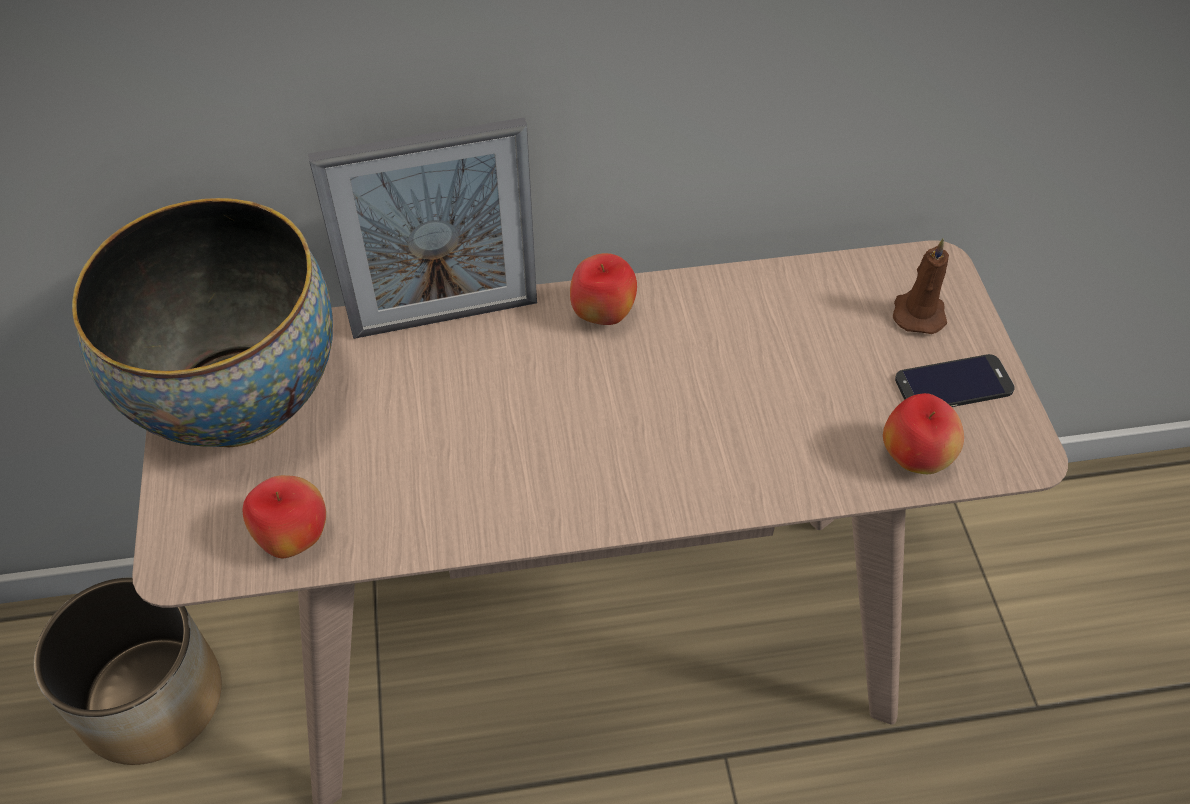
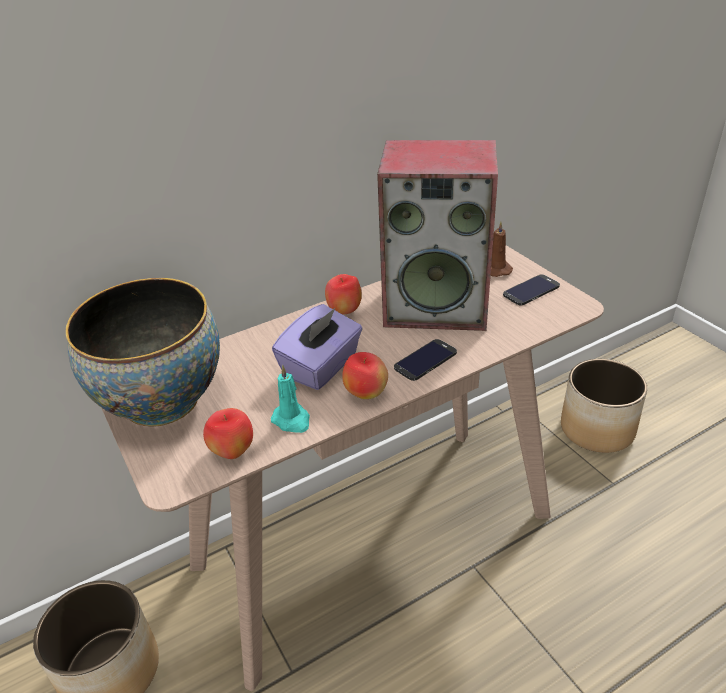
camera: 20 degrees left, 15 degrees down
picture frame [308,117,537,339] -> none
apple [883,393,964,474] -> apple moved to [342,352,388,399]
none -> turquoise candle [271,365,310,433]
none -> purple tissue box [272,304,363,390]
none -> speaker [377,140,498,331]
none -> phone [394,339,457,381]
none -> planter [561,359,647,453]

